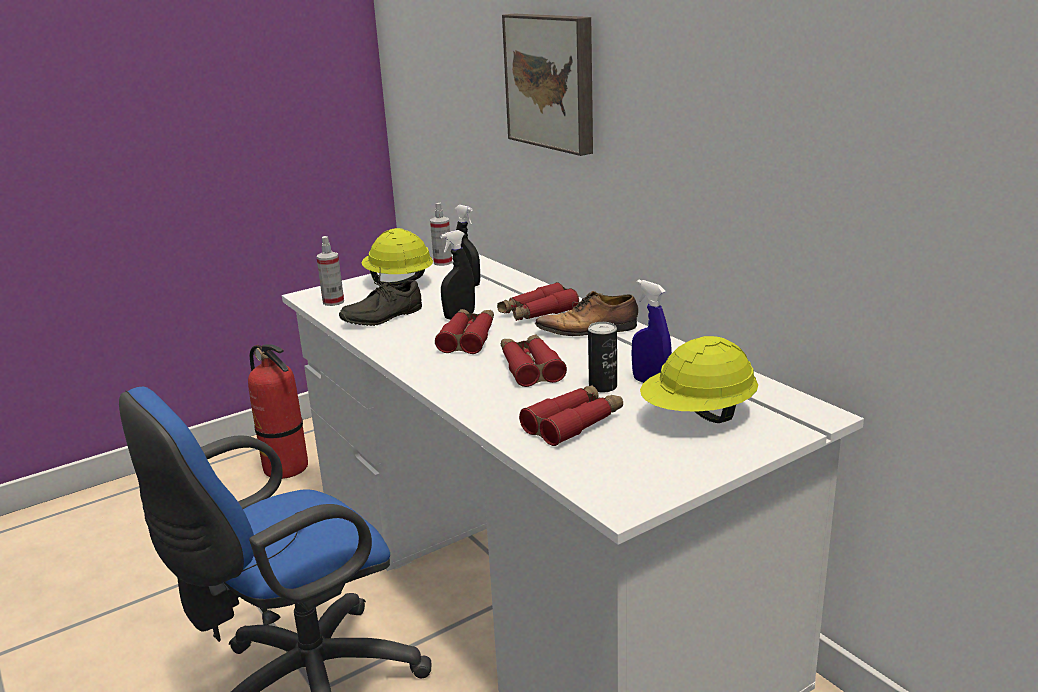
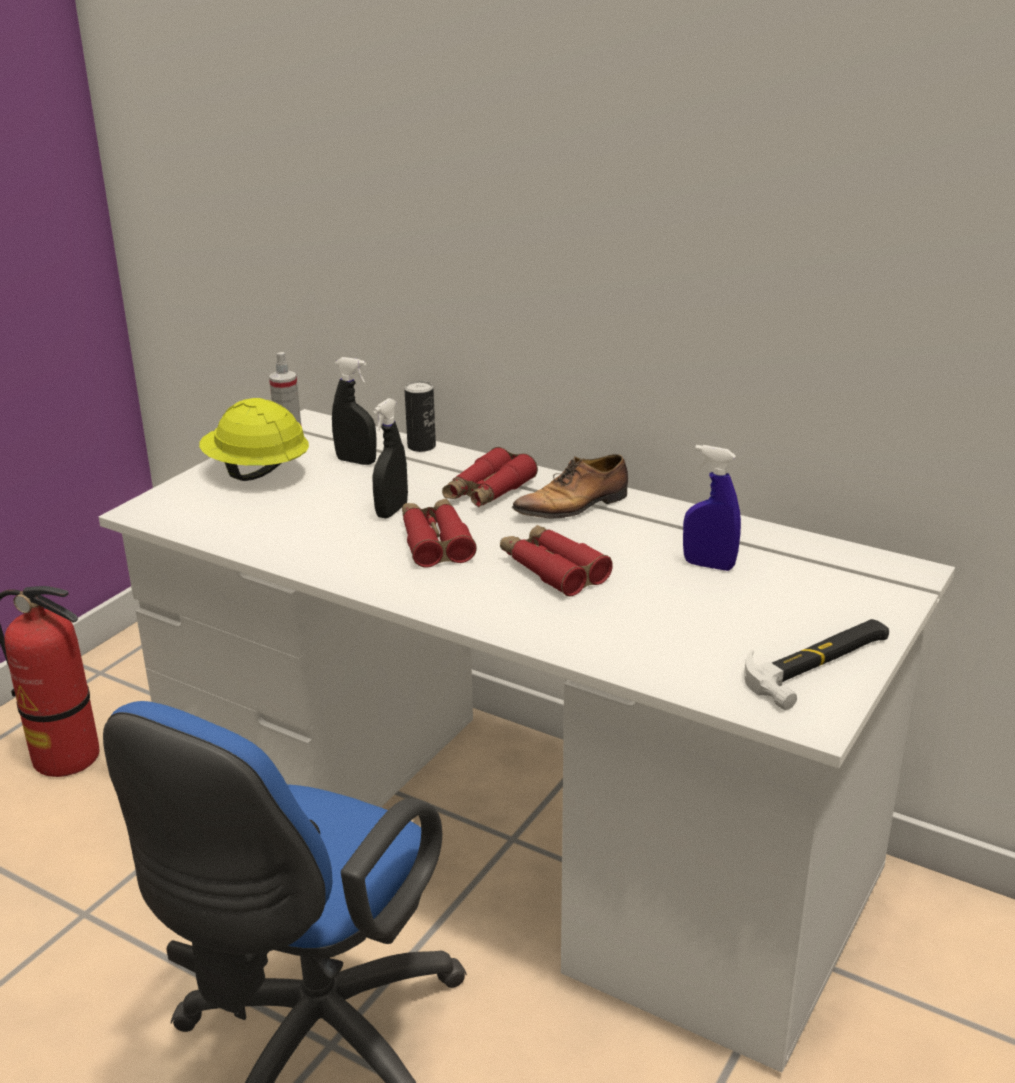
camera: 25 degrees left, 5 degrees up
spray bottle [316,236,344,306] -> none
grey shoe [339,270,422,326] -> none
picture [502,14,593,156] -> none
red binoculars [519,385,623,446] -> none
can [588,322,617,393] -> can moved to [404,381,436,452]
yellow hard hat [640,336,758,423] -> none
none -> hammer [744,619,889,710]

